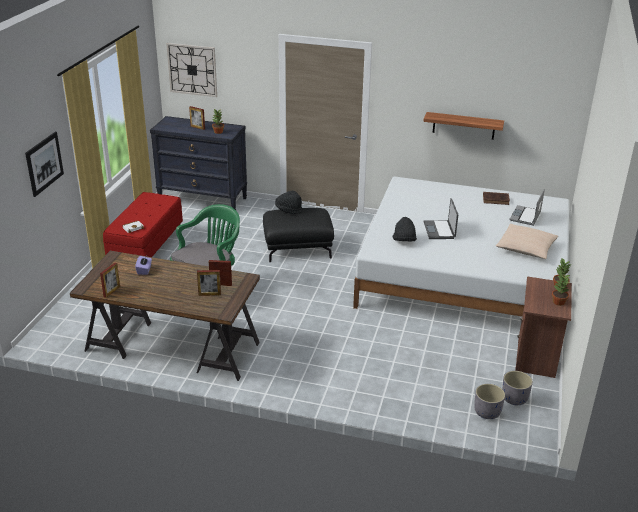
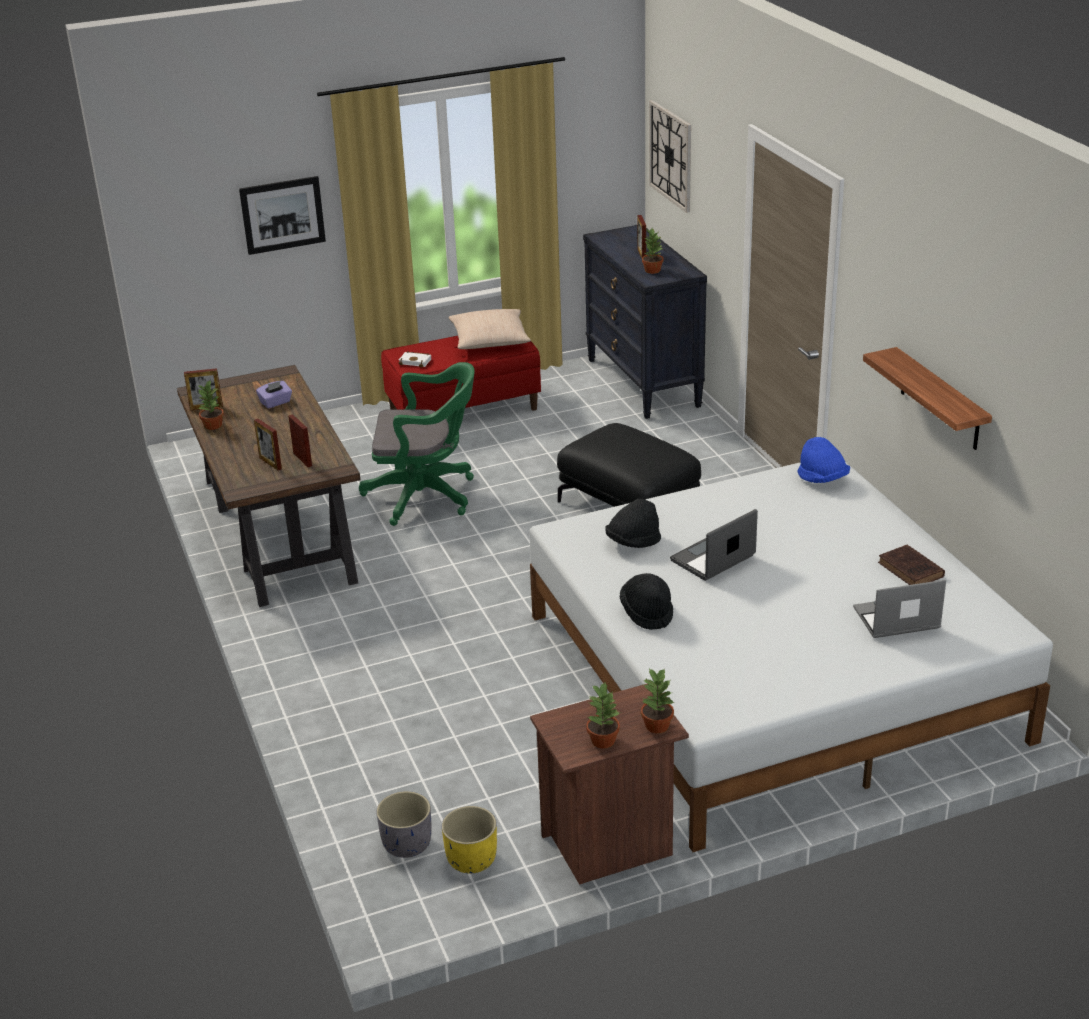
camera: 55 degrees right, 0 degrees up
black hat [275,191,303,214] -> black hat moved to [620,573,673,630]
beige pillow [496,224,558,259] -> beige pillow moved to [448,309,531,349]
grey planter [502,371,533,405] -> yellow planter [442,806,497,873]
none -> potted plant [197,381,224,430]
none -> blue hat [798,437,850,483]

